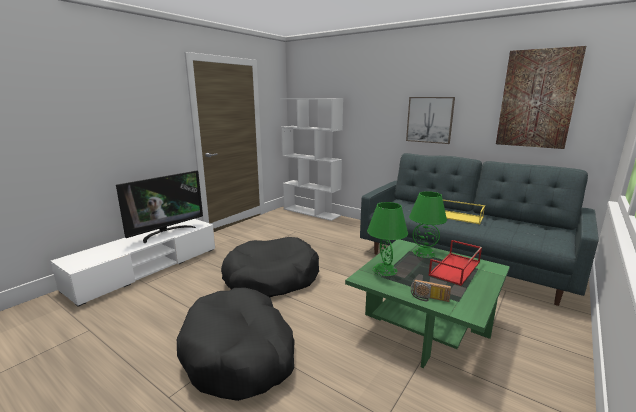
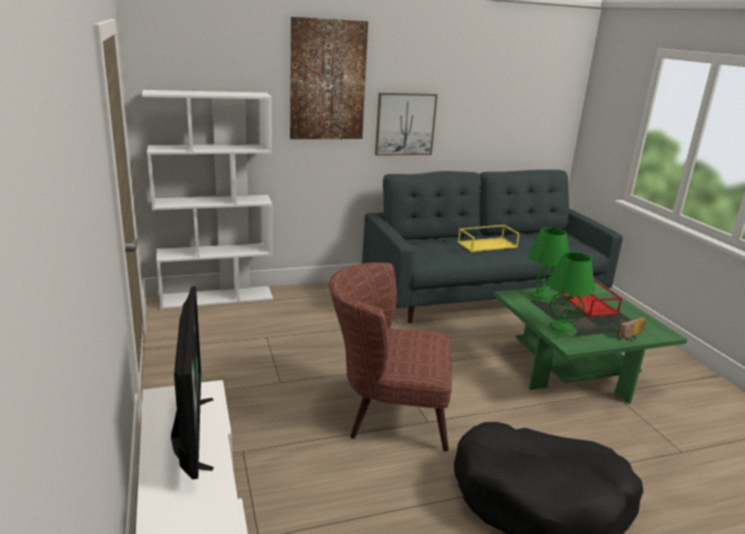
camera: 55 degrees left, 5 degrees up
black dog bed [221,237,319,297] -> brown armchair [329,263,452,452]
picture [496,46,586,149] -> picture moved to [290,17,368,139]

